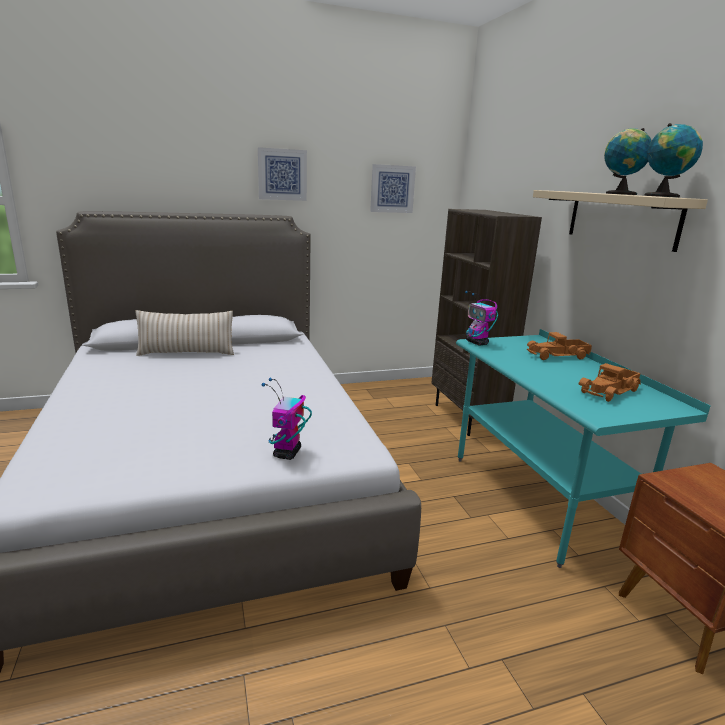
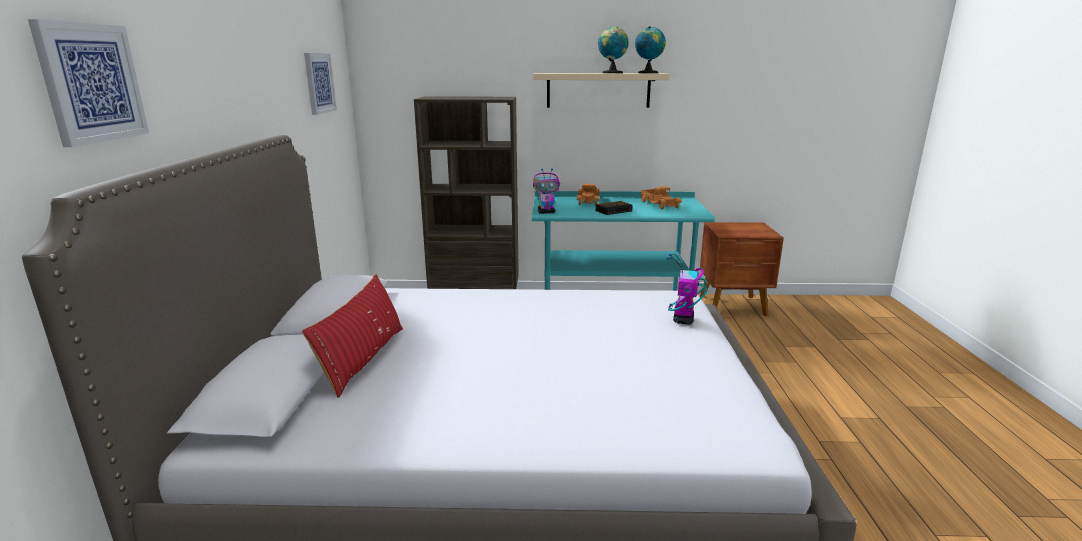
camera: 70 degrees left, 0 degrees up
beige pillow [135,310,234,356] -> red pillow [302,274,403,398]
picture [258,147,307,201] -> picture moved to [28,19,149,147]
toy robot [262,378,312,460] -> toy robot turned 75 degrees clockwise [666,253,707,325]
none -> alarm clock [596,201,633,215]

